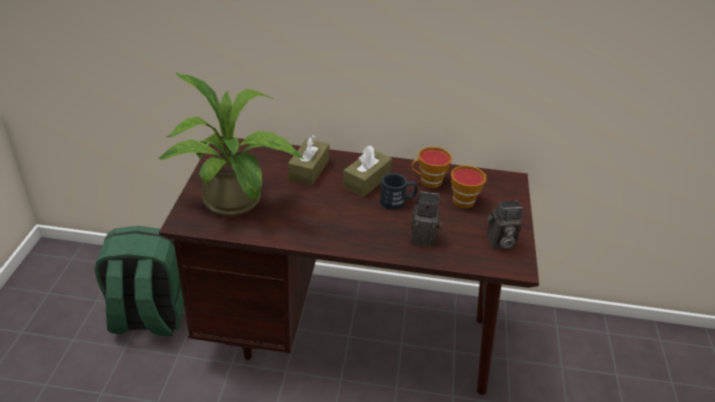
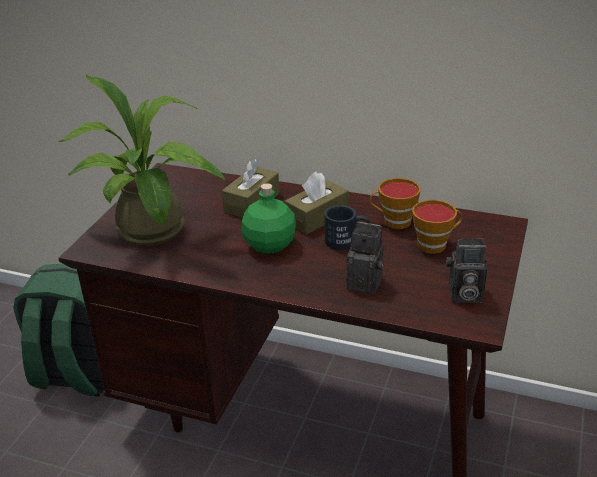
camera: 15 degrees right, 5 degrees down
none -> green bottle [241,183,296,254]

